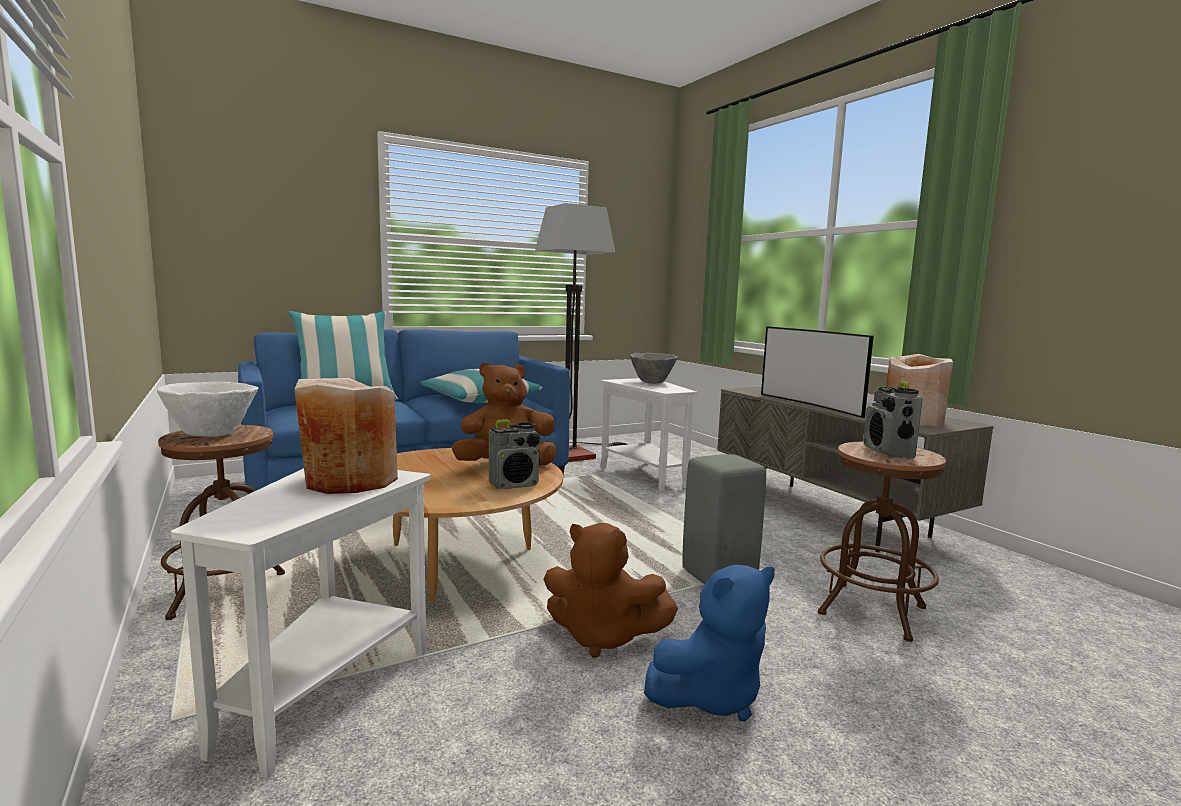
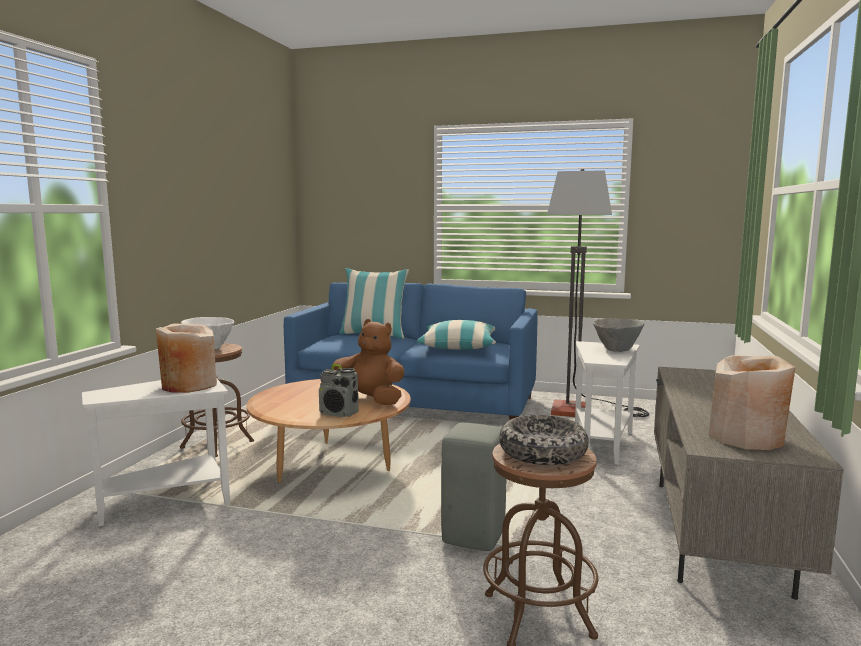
camera: 45 degrees right, 0 degrees up
brown plush toy [543,523,678,658] -> none
blue plush toy [644,565,775,722] -> none
television [761,326,874,418] -> none
radio [863,381,923,458] -> bowl [499,415,589,465]

